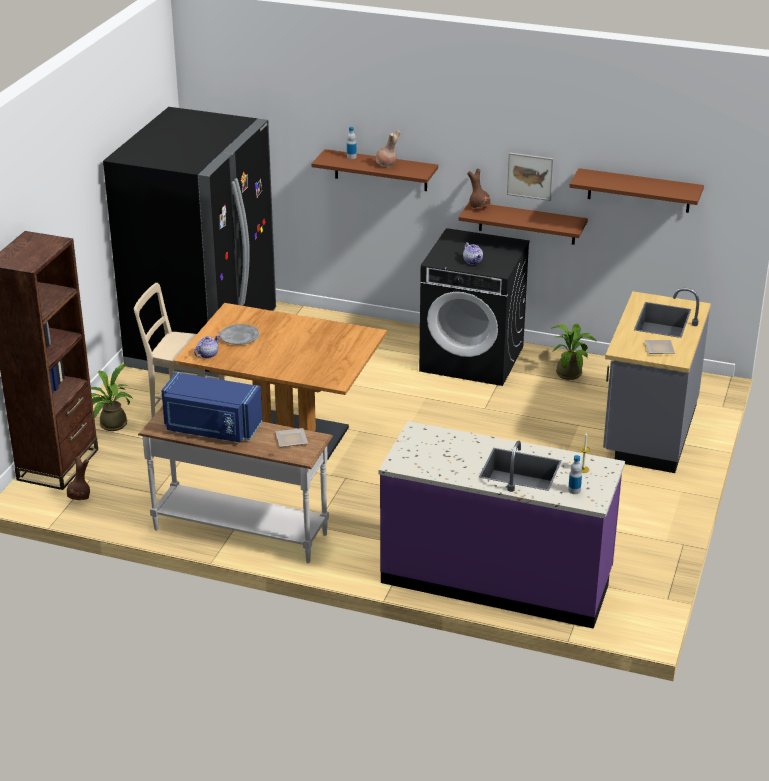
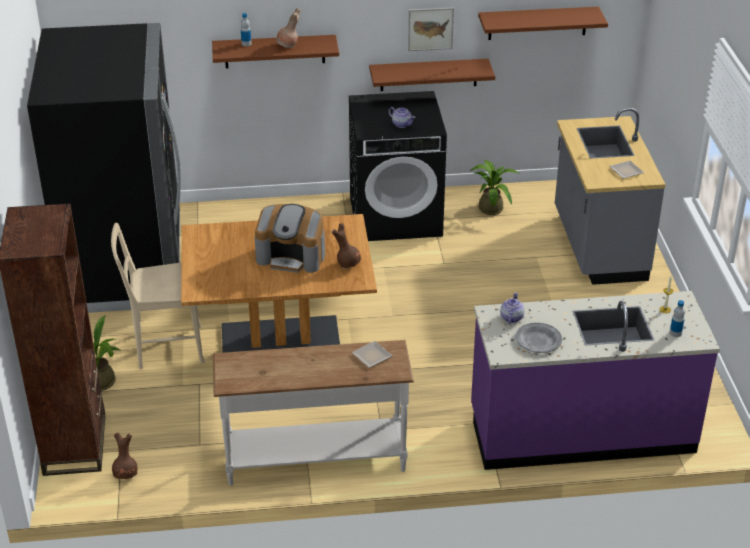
camera: 25 degrees left, 5 degrees up
blue microwave [161,372,262,442] -> none
teapot [194,335,220,358] -> teapot moved to [500,292,525,324]
grey plate [220,324,260,345] -> grey plate moved to [515,323,562,353]
brown vase [467,169,491,209] -> brown vase moved to [332,224,361,269]
none -> coffee machine [255,204,325,273]

